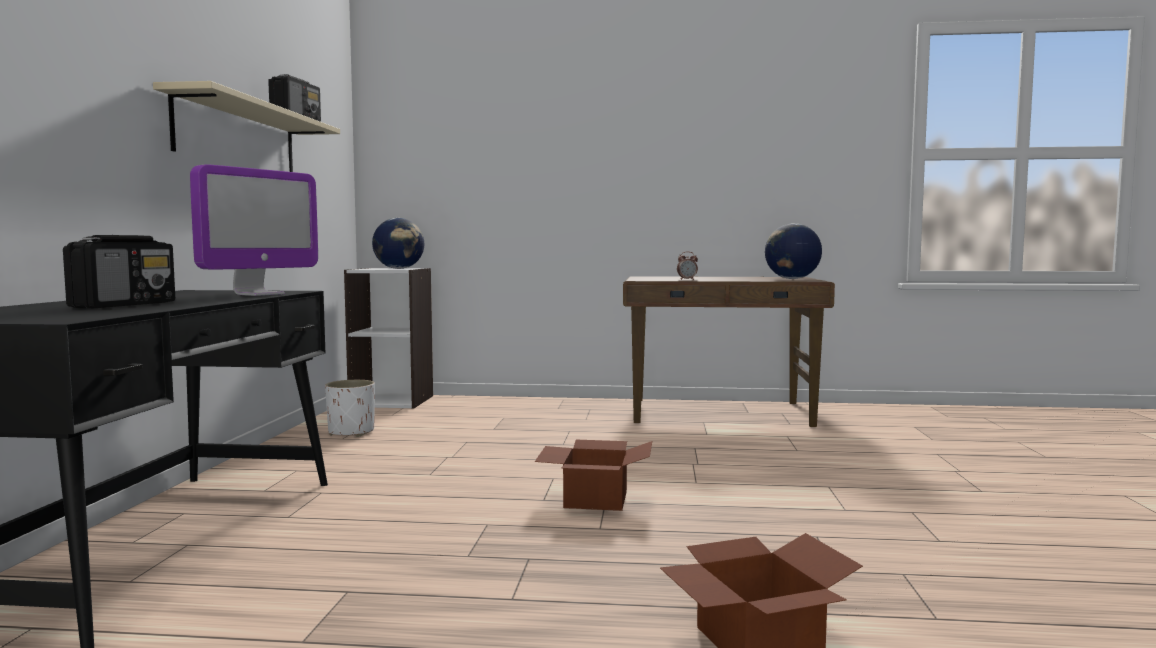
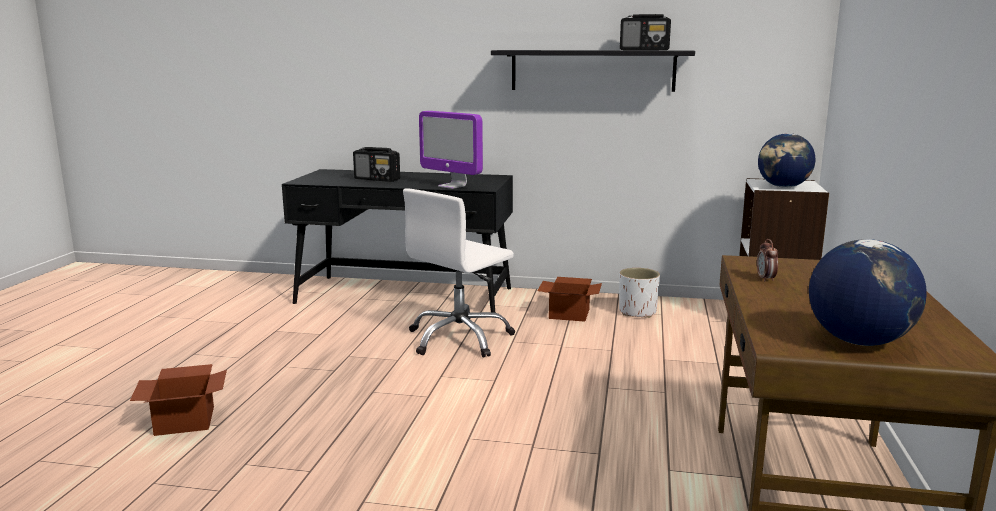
camera: 95 degrees right, 10 degrees up
beige shelf [153,81,340,172] -> black shelf [491,50,695,92]
cardboard box [535,440,652,511] -> cardboard box moved to [537,277,602,322]
none -> white office chair [403,188,515,358]

